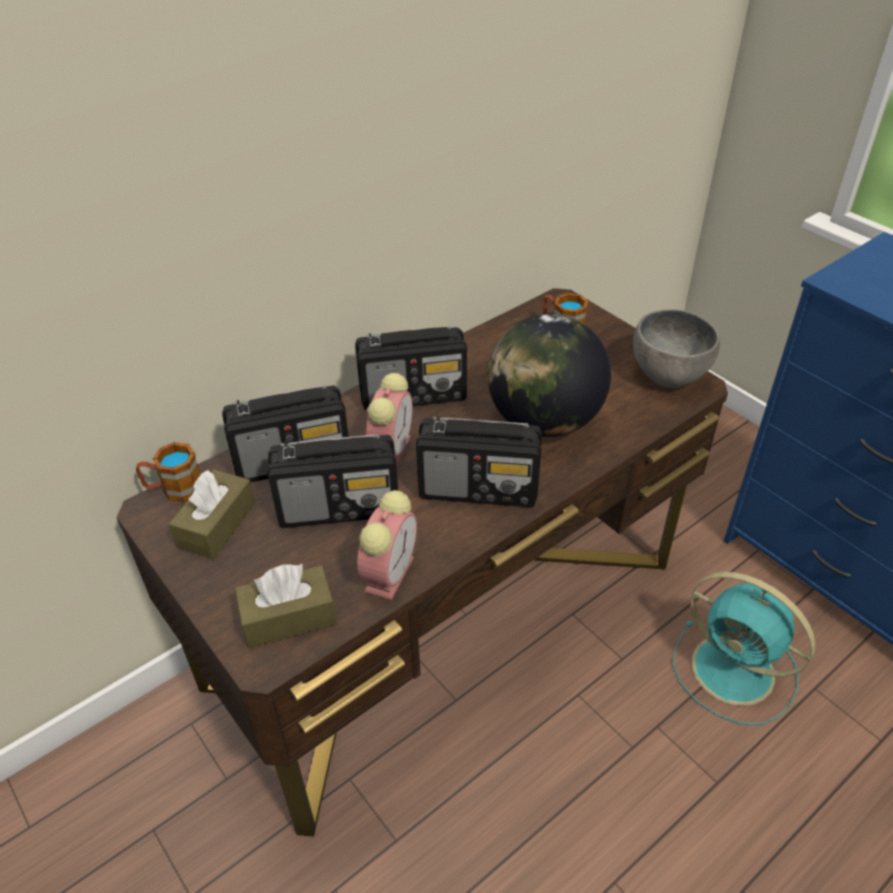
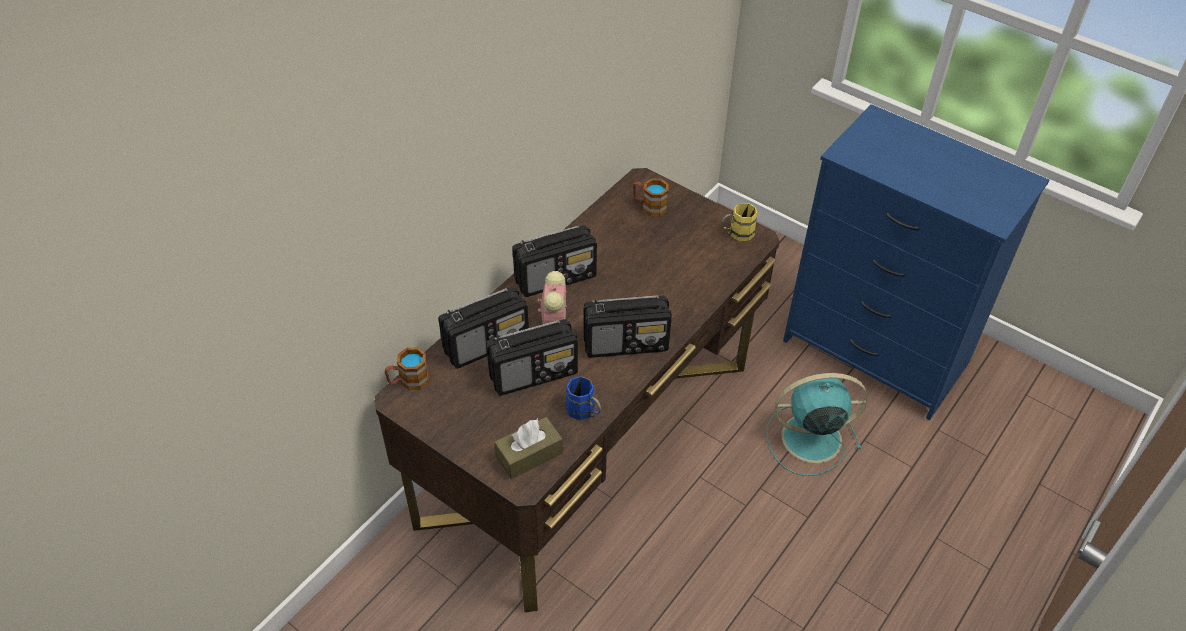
camera: 15 degrees left, 5 degrees up
brown tissue box [169,470,255,559] -> none
alarm clock [357,490,417,600] -> blue mug [565,376,602,420]
globe [488,314,611,437] -> none
grey bowl [633,309,720,388] -> yellow mug [721,203,757,241]
turquoise fan [673,572,815,725] -> turquoise fan turned 150 degrees clockwise [767,373,868,476]

